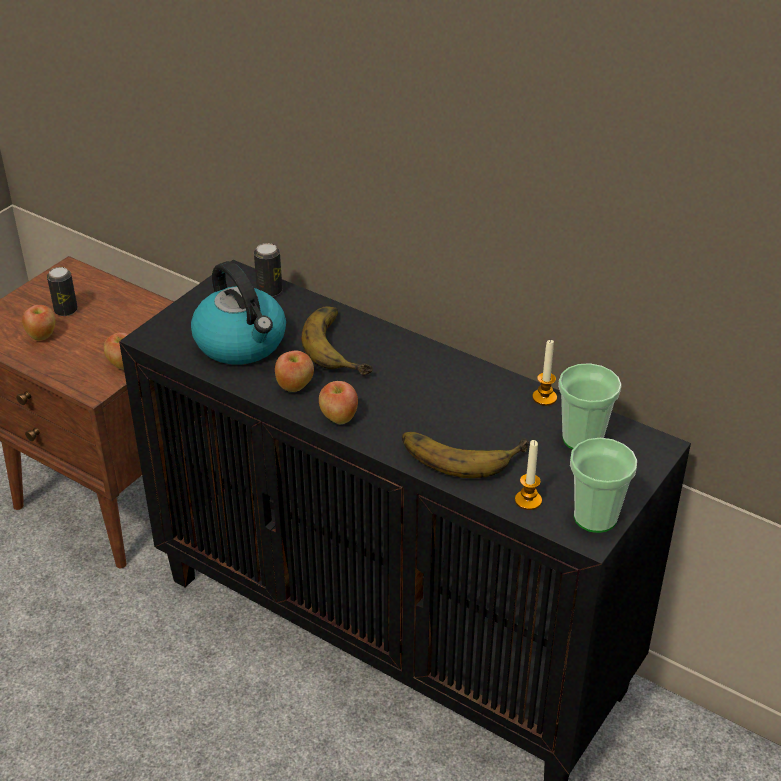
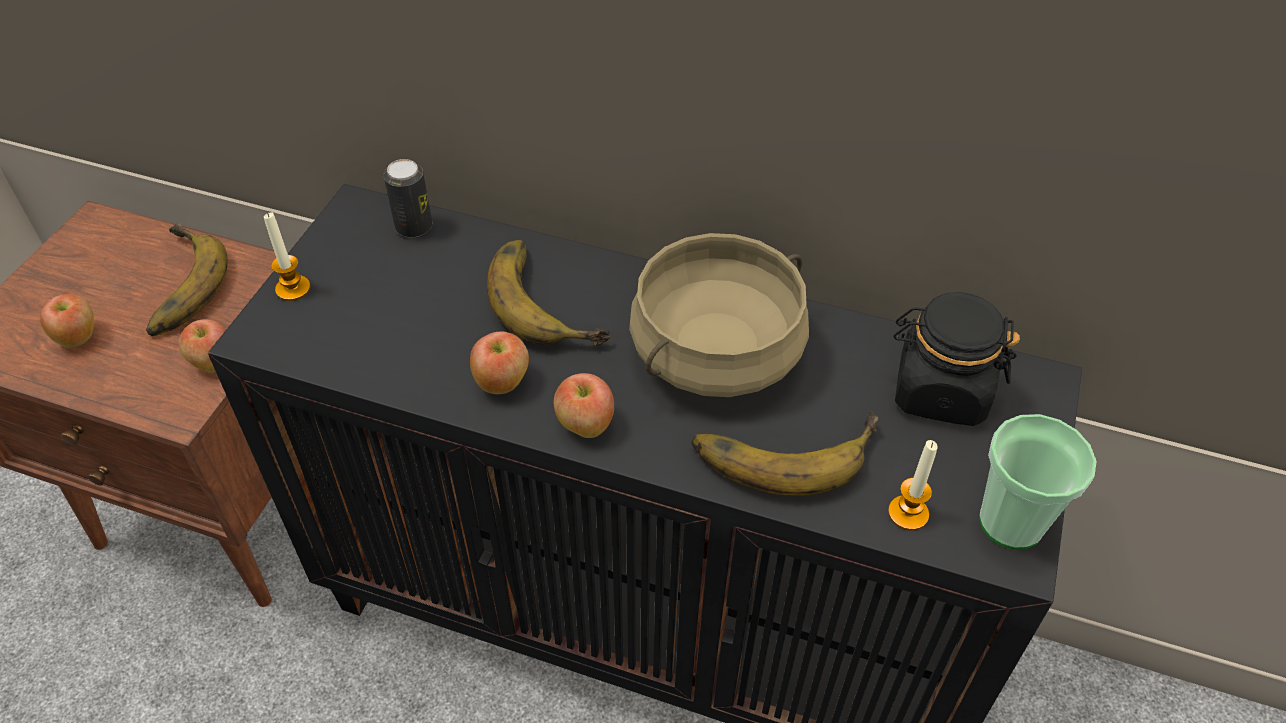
camera: 15 degrees left, 10 degrees up
can [47,267,78,316] -> none
kettle [191,261,286,365] -> none
candle [532,339,557,406] -> candle moved to [264,212,311,301]
cup [558,363,622,450] -> black jar [894,292,1020,426]
none -> banana [146,223,228,336]
none -> beige cooking pot [629,233,809,397]

